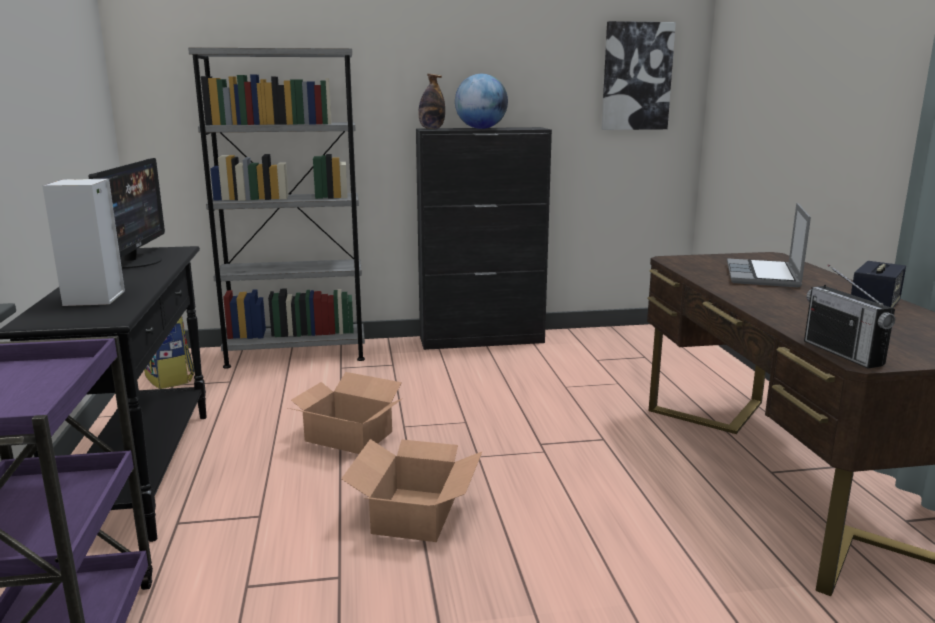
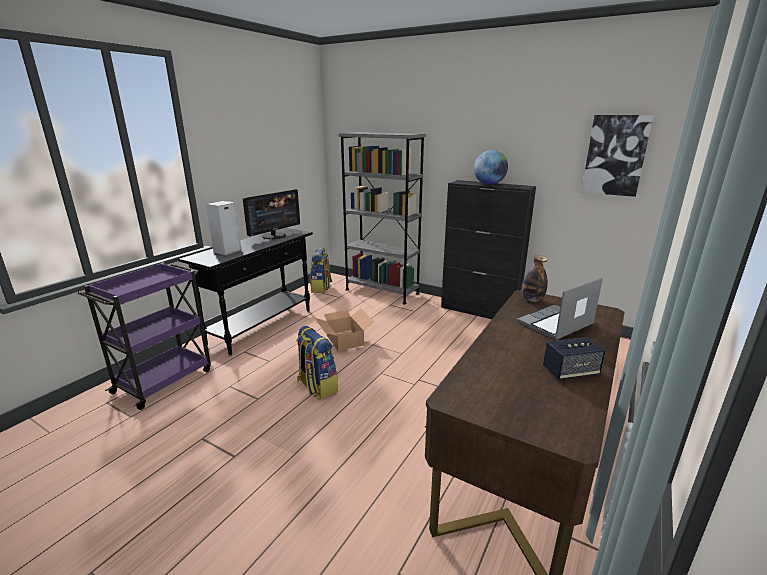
camera: 40 degrees right, 5 degrees up
cardboard box [341,439,482,542] -> backpack [296,326,338,400]
bottle [418,74,445,129] -> bottle moved to [522,255,548,302]
radio [804,264,895,369] -> none

